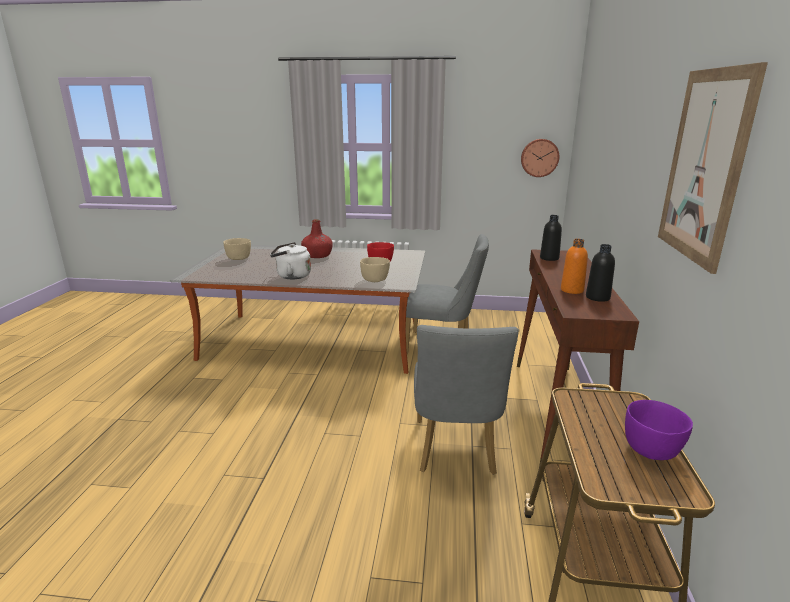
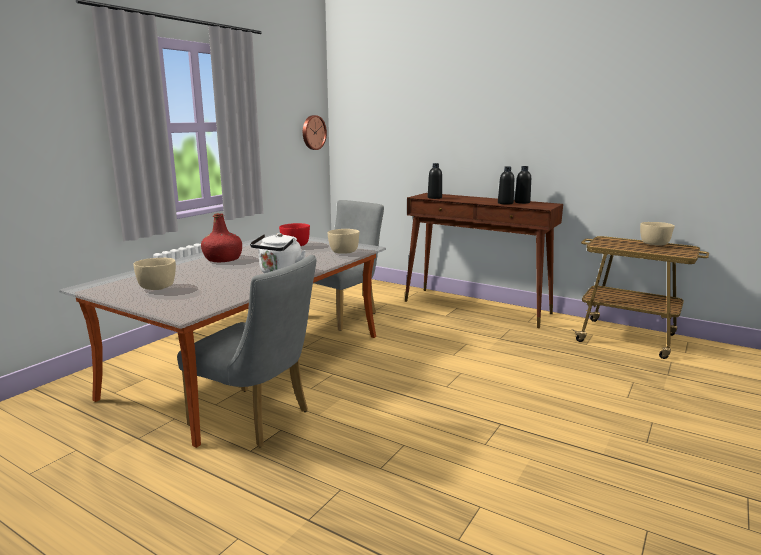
camera: 65 degrees left, 5 degrees down
grey chair [414,325,519,475] -> grey chair moved to [177,255,316,447]
orange bottle [561,239,588,294] -> black bottle [498,166,514,205]
purple bowl [625,400,693,460] -> beige bowl [640,222,675,246]
picture [658,62,768,274] -> none

